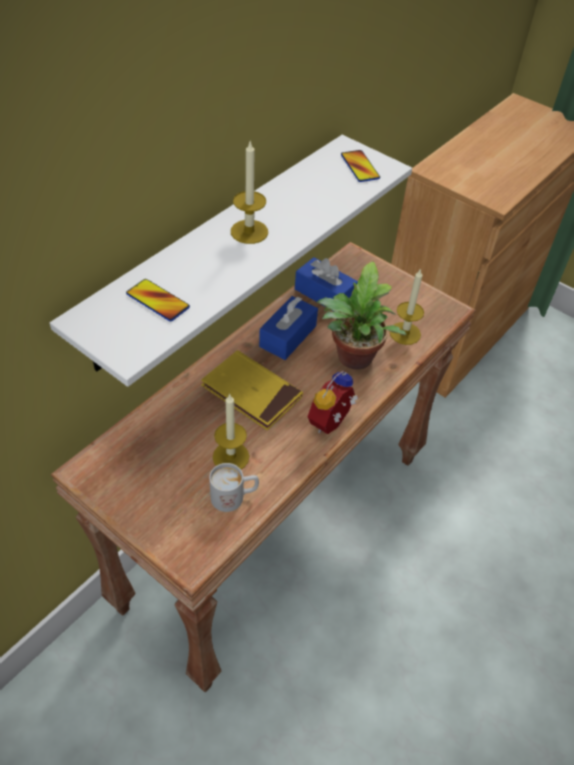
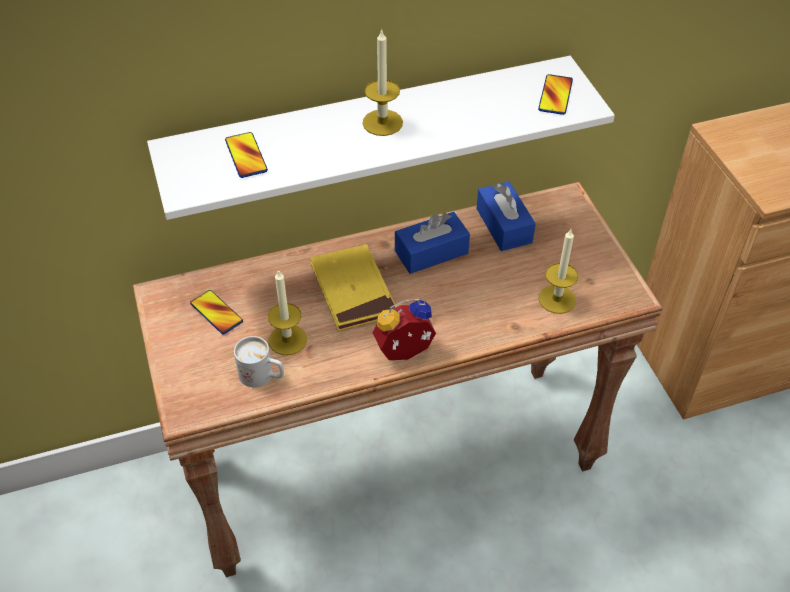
camera: 35 degrees right, 0 degrees up
potted plant [317,261,406,370] -> none
none -> phone [190,290,243,334]

